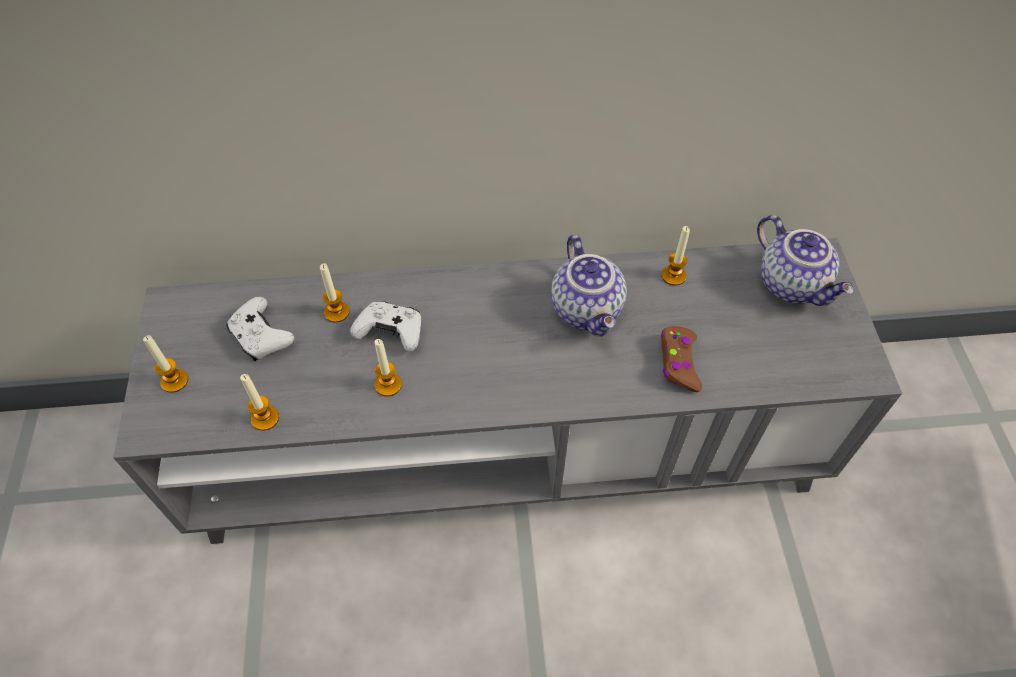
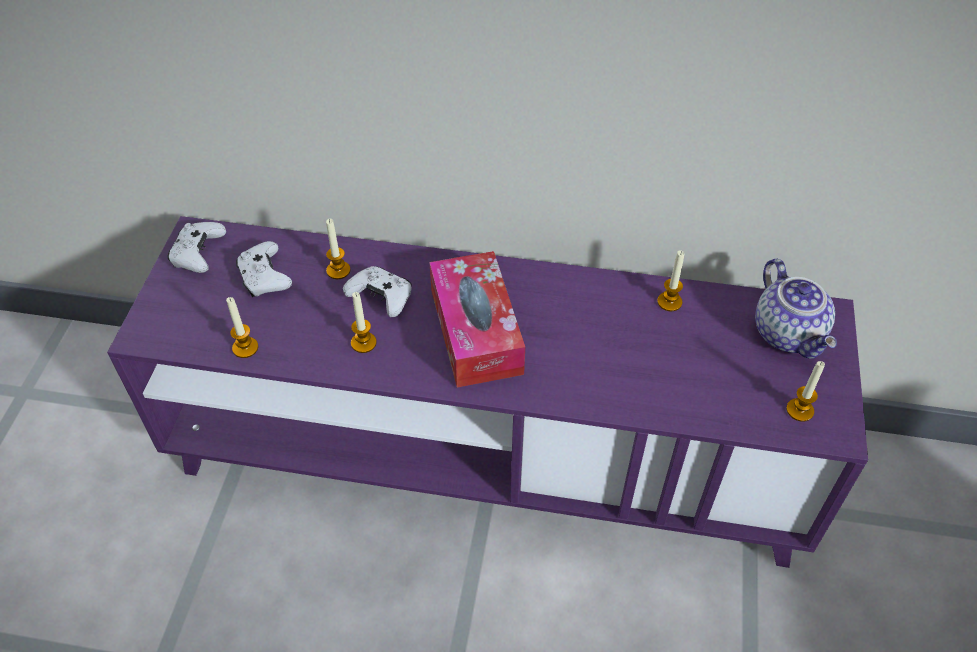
camera: 15 degrees right, 5 degrees down
grey tv stand [113,238,902,544] -> purple tv stand [107,216,868,568]
candle [143,335,188,393] -> candle moved to [786,361,825,422]
teapot [551,235,627,337] -> none
brown game controller [661,326,702,392] -> none
none -> white game controller [168,222,226,273]
none -> tissue box [429,251,525,387]

